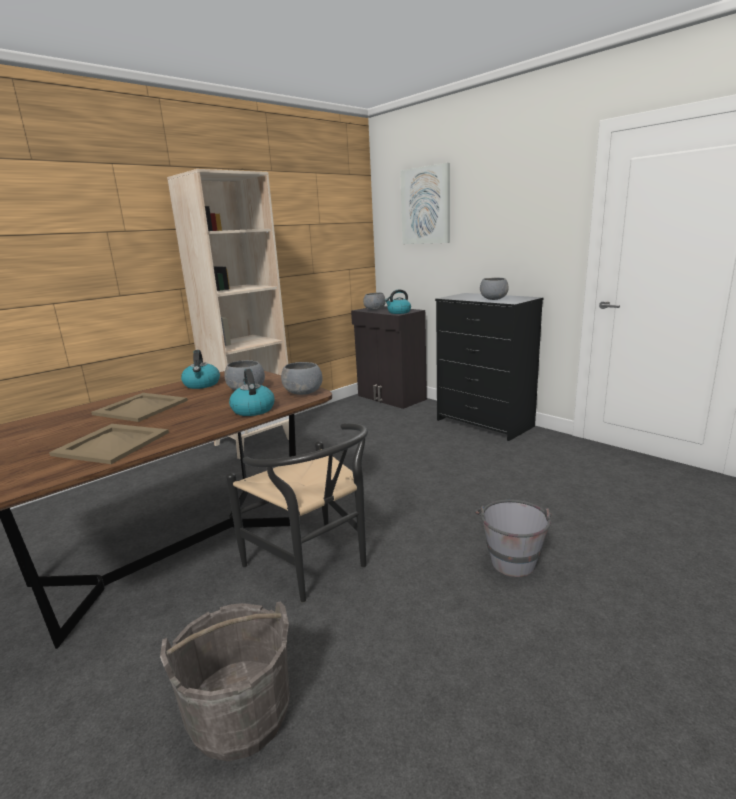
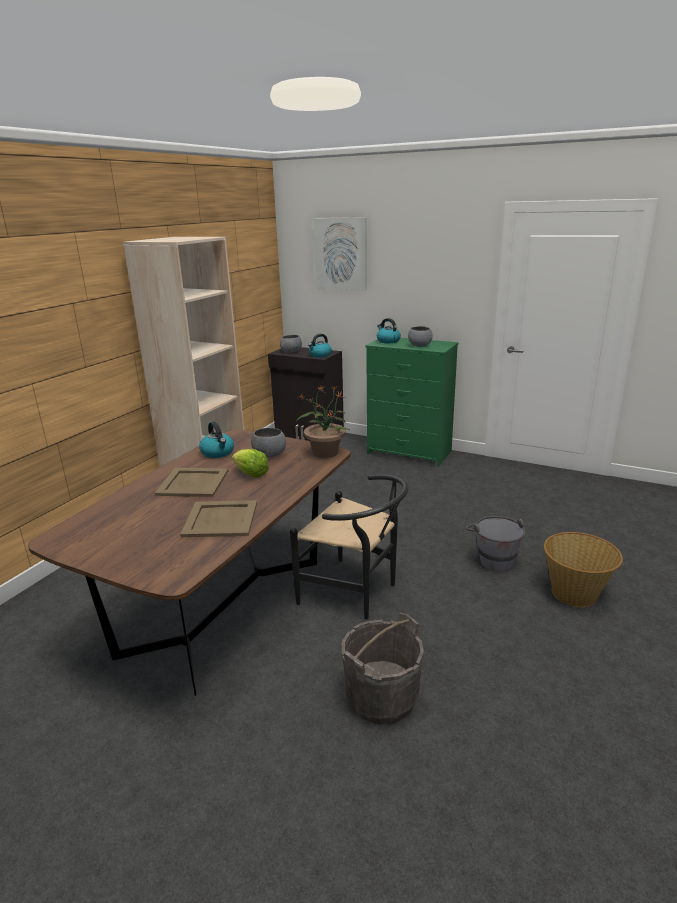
camera: 20 degrees left, 5 degrees up
kettle [229,369,275,416] -> kettle moved to [377,318,401,343]
grey bowl [281,362,322,395] -> potted plant [297,386,349,458]
black dresser [435,293,543,441] -> green dresser [366,338,458,467]
none -> lettuce [232,449,269,478]
none -> basket [544,532,623,607]

